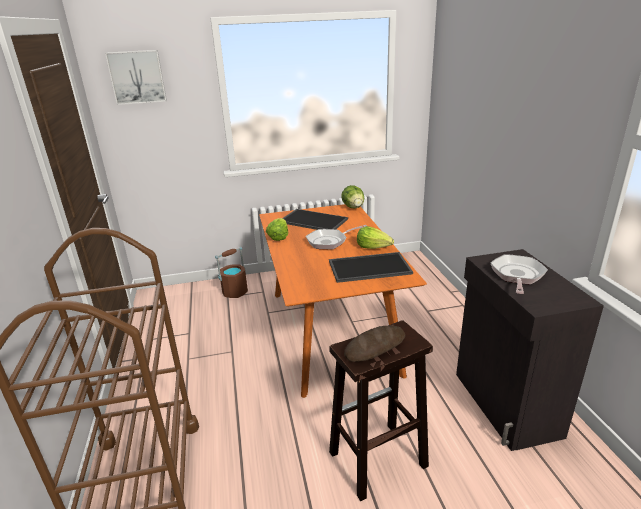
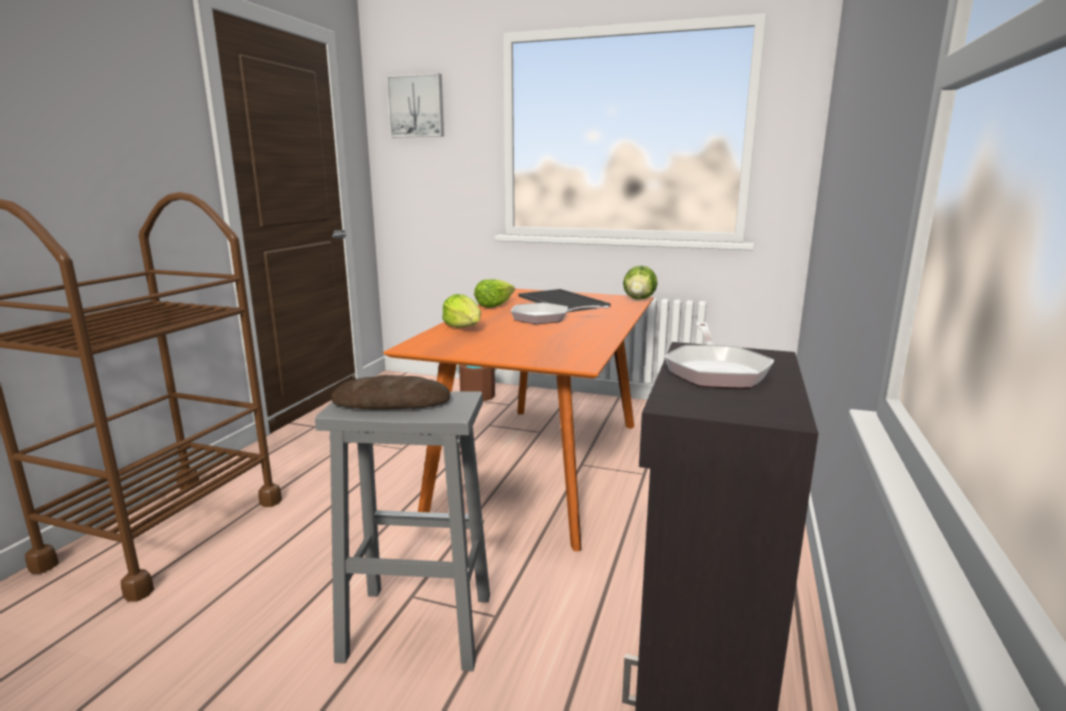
camera: 30 degrees right, 10 degrees down
tray [329,252,413,283] -> none
brown stool [329,320,433,501] -> grey stool [315,391,490,671]
lettuce [357,226,394,249] -> lettuce moved to [442,294,481,328]
frying pan [491,254,548,294] -> frying pan turned 135 degrees clockwise [664,322,774,388]

